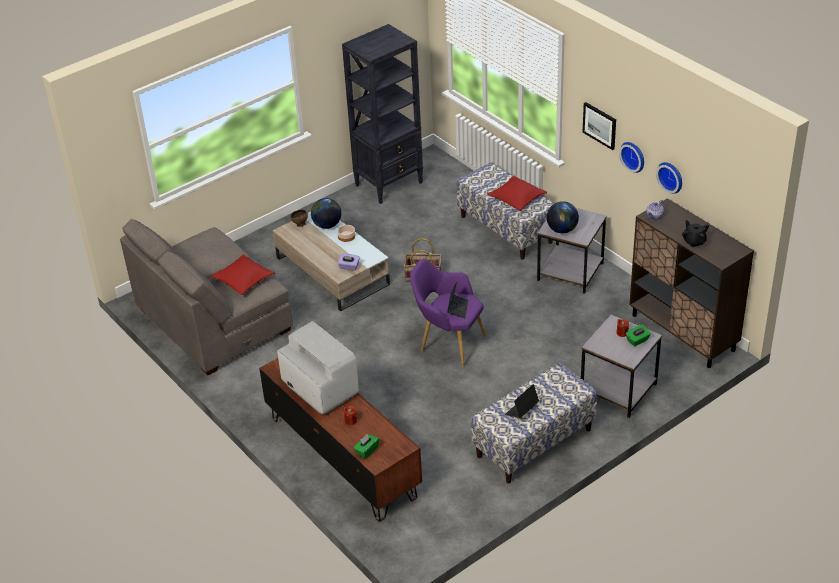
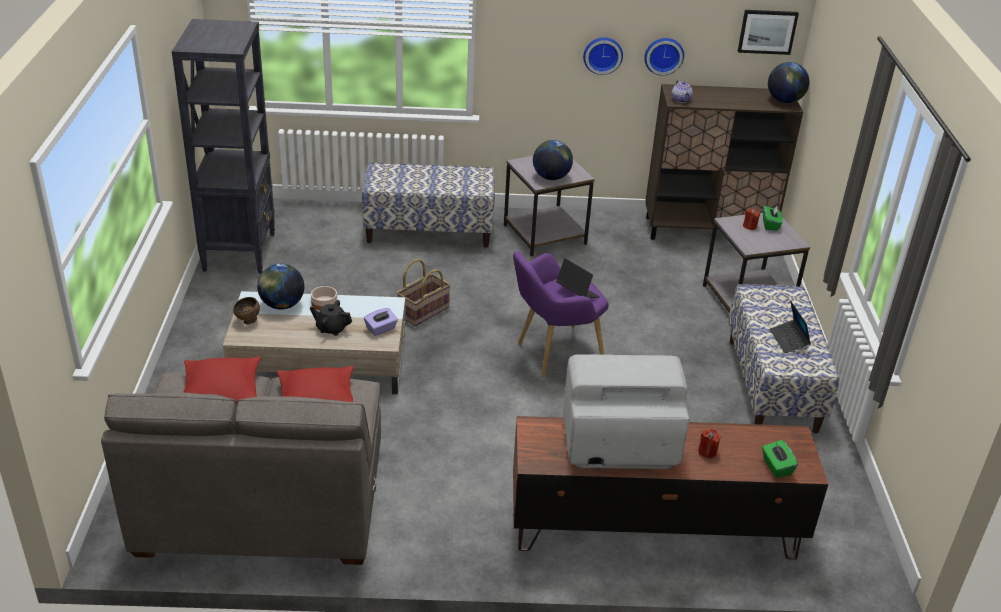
camera: 55 degrees left, 5 degrees down
red pillow [487,176,547,211] -> red pillow moved to [183,356,261,404]
picture [583,102,616,150] -> picture moved to [738,10,799,55]
black teapot [682,220,709,247] -> black teapot moved to [310,300,352,336]
none -> globe [768,62,809,103]

